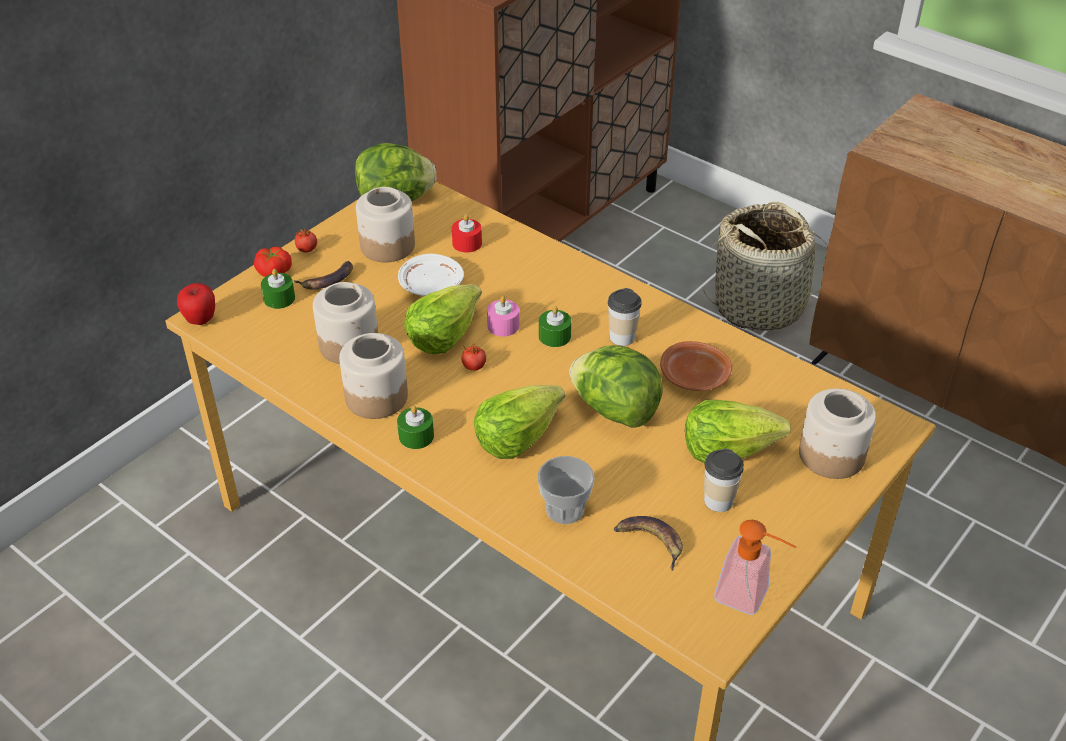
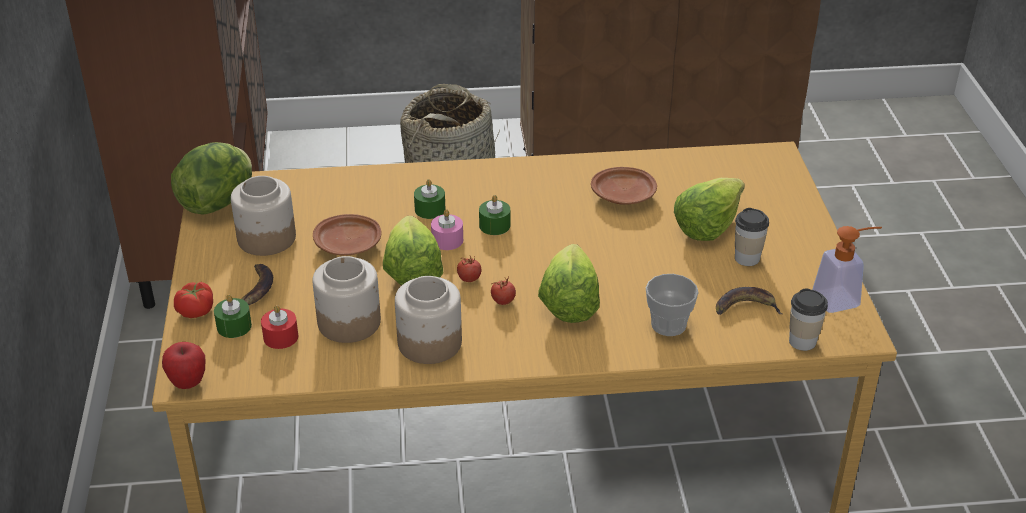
camera: 45 degrees left, 5 degrees down
tomato [295,228,317,253] -> tomato moved to [491,277,516,305]
green candle [397,406,434,449] -> green candle moved to [414,179,445,219]
white plate [398,254,464,296] -> brown plate [313,214,381,256]
red candle [452,214,482,253] -> red candle moved to [261,305,298,349]
lettuce [569,345,663,428] -> none
cup [608,288,642,346] -> cup moved to [789,288,828,351]
jar [799,388,876,479] -> none

